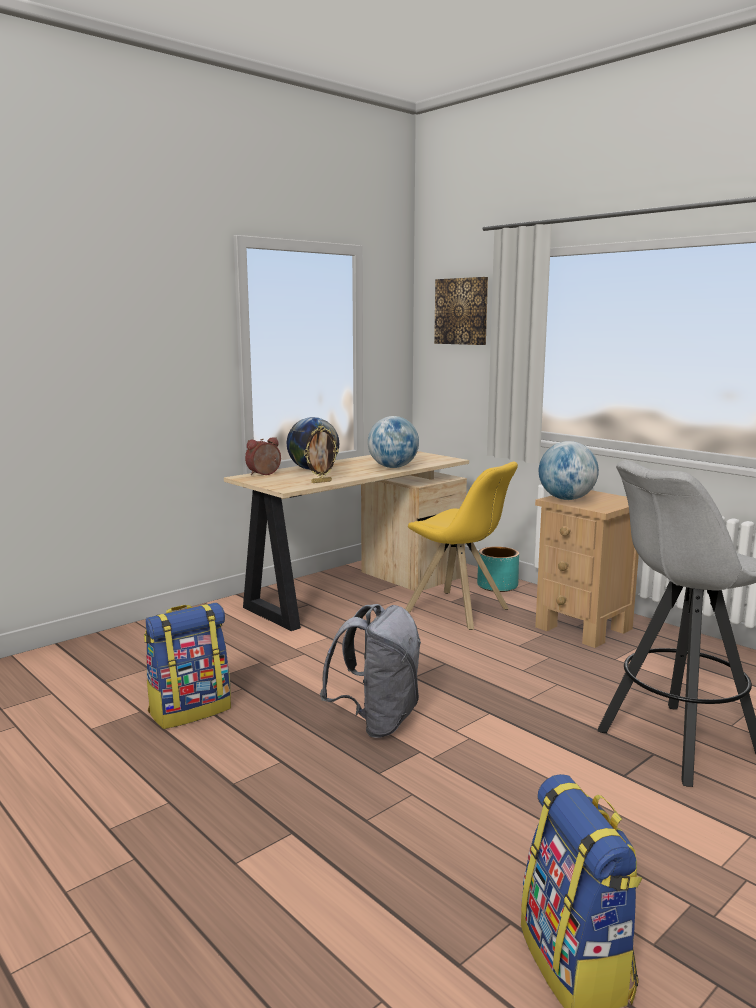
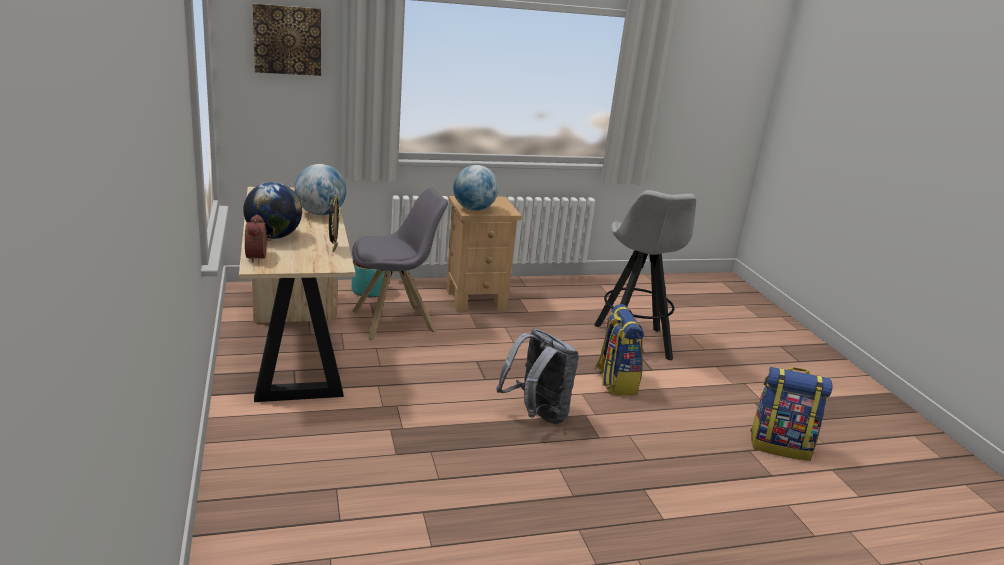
camera: 65 degrees left, 10 degrees up
backpack [144,603,231,729] -> backpack moved to [594,304,644,396]
yellow chair [405,462,518,630] -> grey chair [352,188,448,340]

